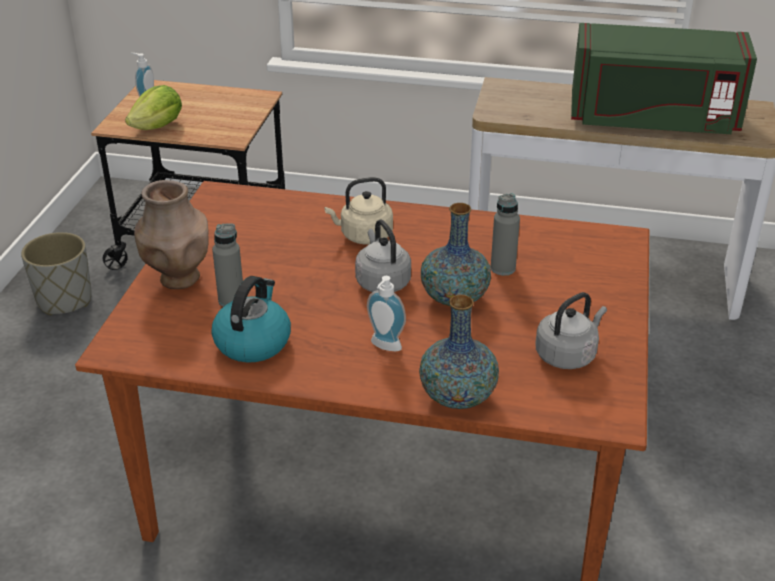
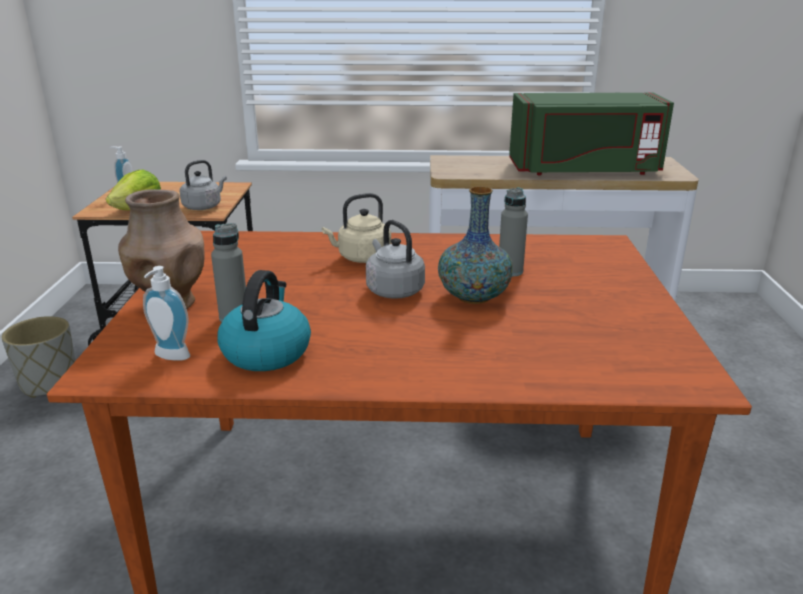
camera: 10 degrees left, 10 degrees down
soap dispenser [367,276,406,351] -> soap dispenser moved to [143,266,190,361]
vase [419,295,499,409] -> none
grey kettle [535,292,607,369] -> grey kettle moved to [180,160,227,210]

